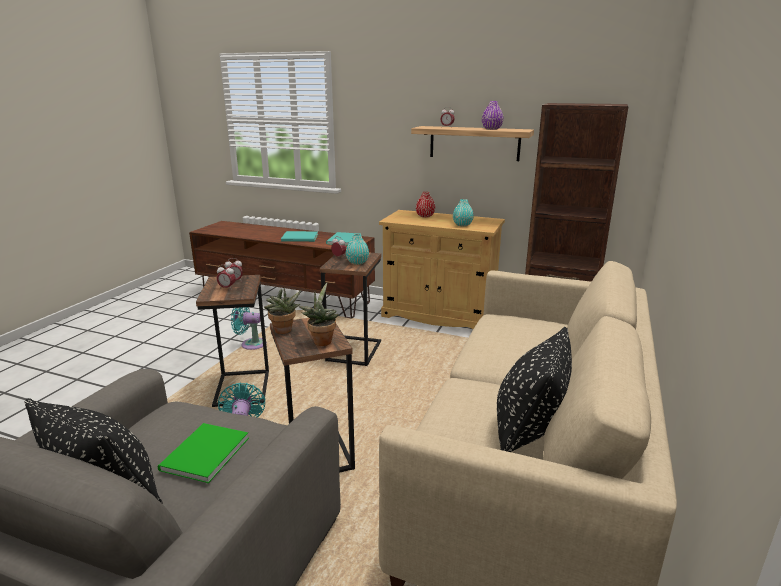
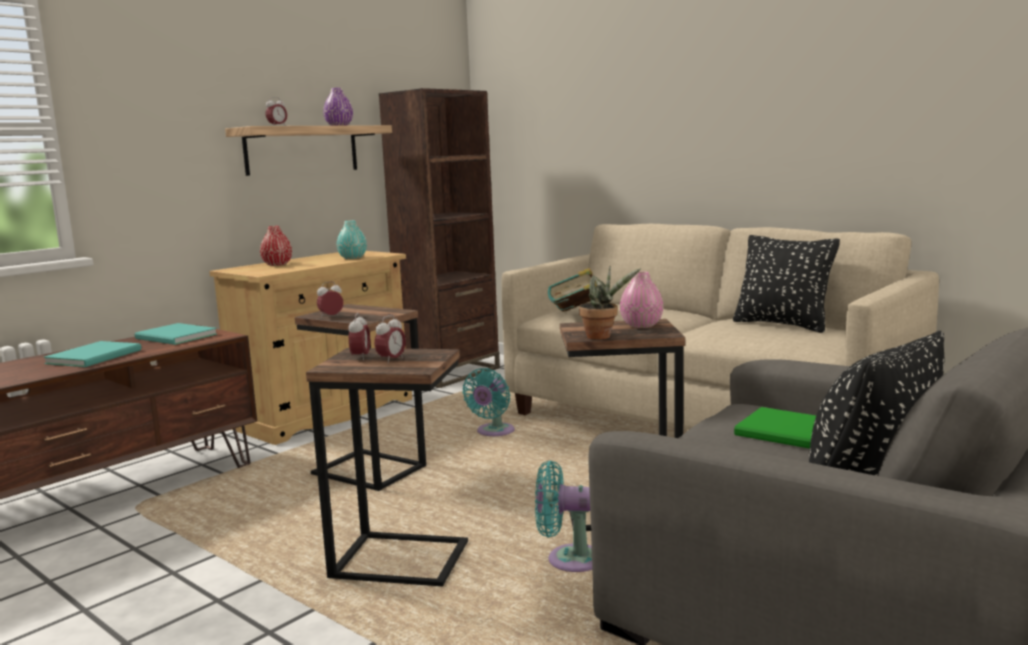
camera: 70 degrees left, 10 degrees down
turquoise fan [231,307,267,350] -> turquoise fan moved to [463,368,515,436]
potted plant [299,282,339,346] -> pink vase [620,271,664,328]
turquoise vase [346,234,369,265] -> none
none -> book [548,268,597,311]

